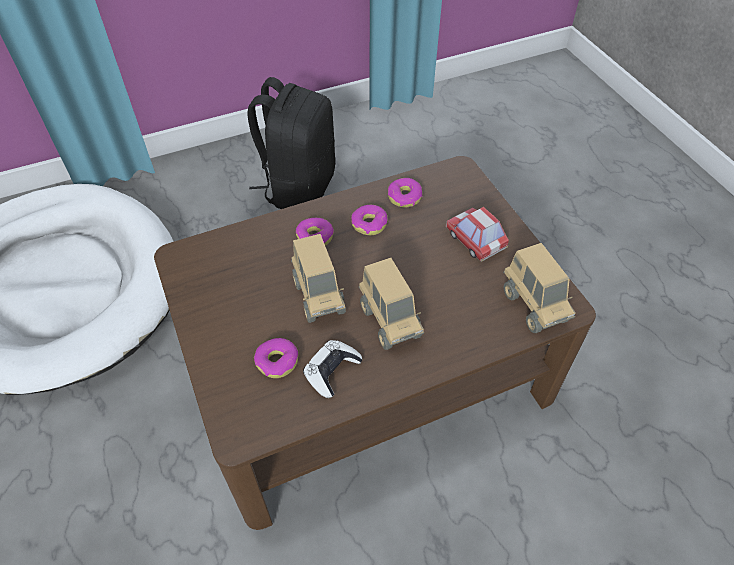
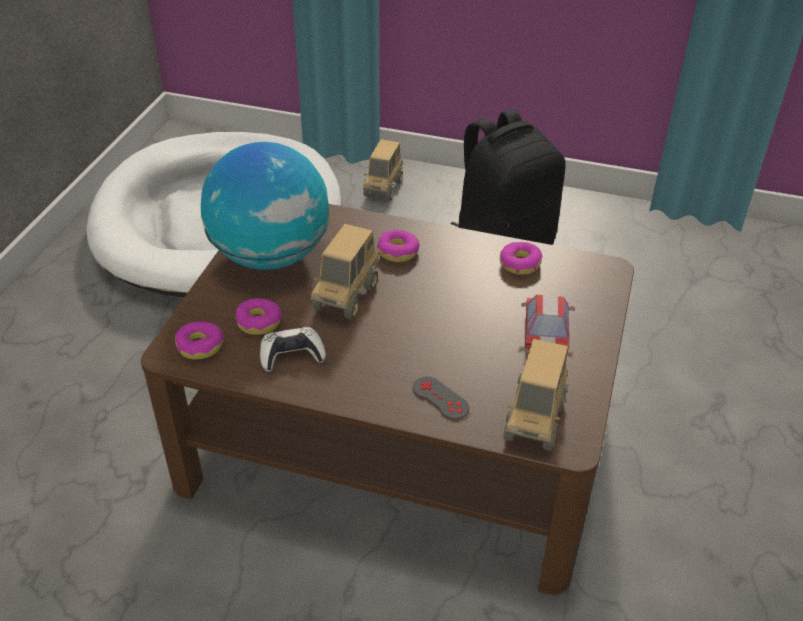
camera: 40 degrees right, 10 degrees down
donut [351,205,388,235] -> donut moved to [175,322,224,360]
toy truck [359,258,424,350] -> toy truck moved to [363,139,403,201]
none -> globe [201,142,329,270]
none -> grey game controller [413,376,469,420]

